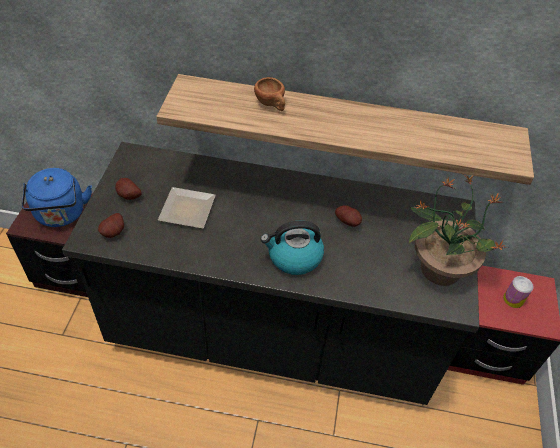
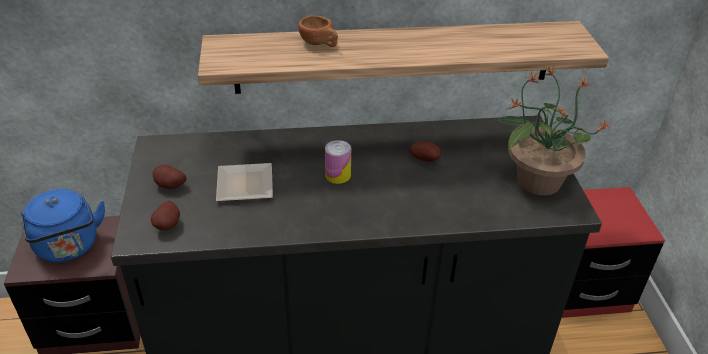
camera: 15 degrees left, 10 degrees down
kettle [260,221,324,275] -> none
can [503,276,534,308] -> can moved to [325,140,351,184]

